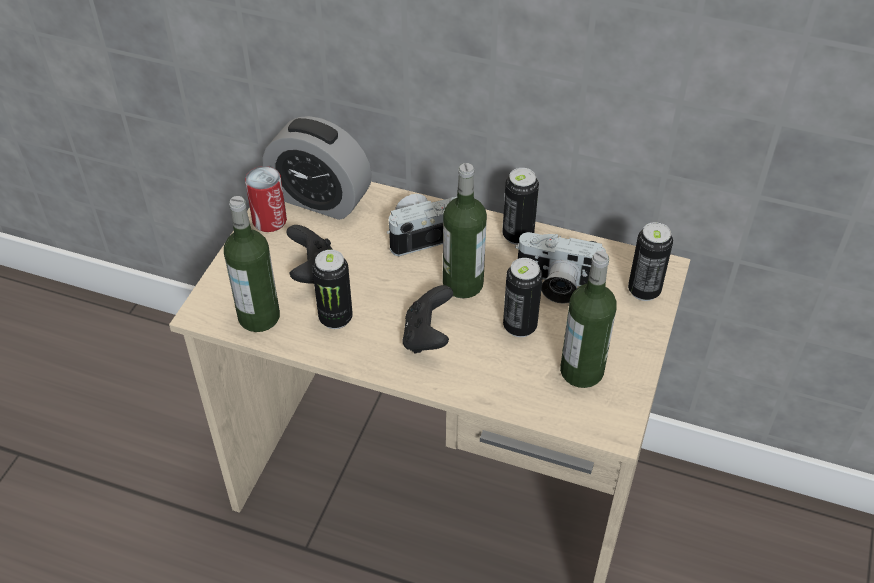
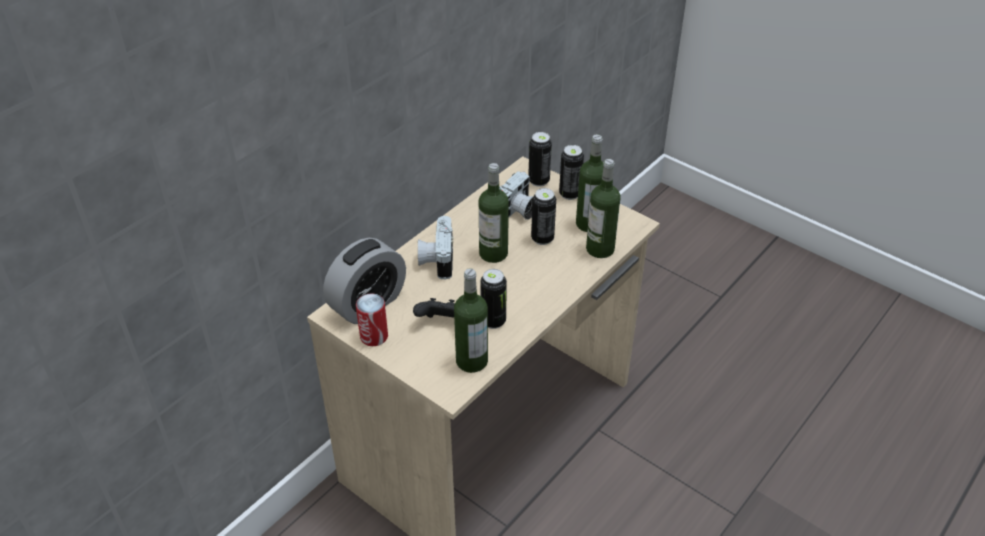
camera: 70 degrees left, 5 degrees down
black game controller [402,285,453,354] -> none
can [502,168,539,245] -> can moved to [559,145,584,200]
none -> bottle [586,159,621,258]

